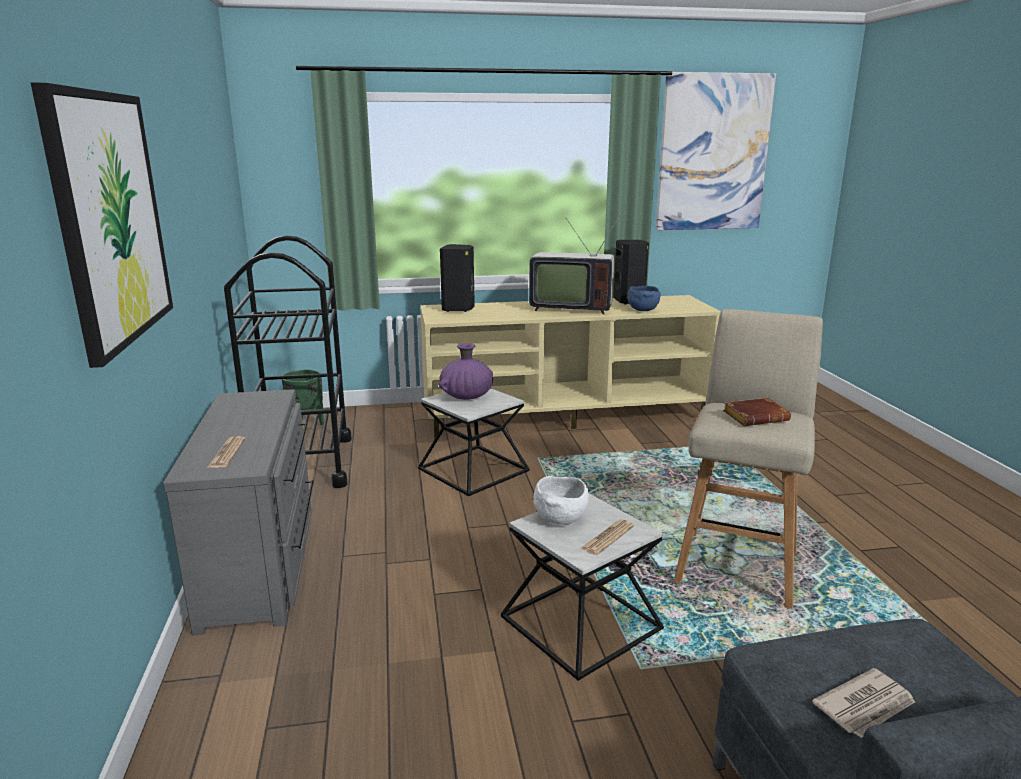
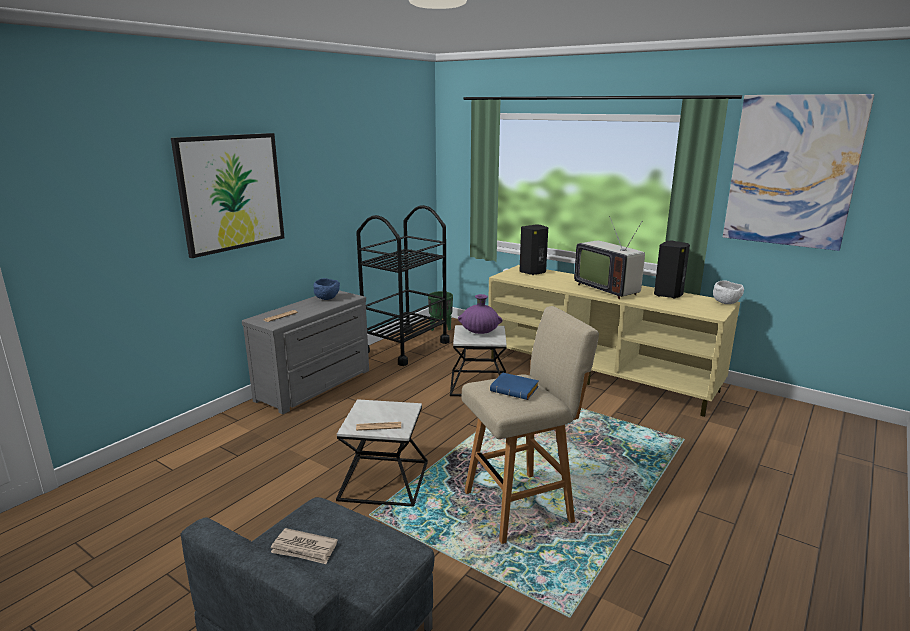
camera: 45 degrees right, 0 degrees up
white bowl [533,476,589,525] -> white bowl moved to [713,281,744,304]
blue bowl [627,286,660,311] -> blue bowl moved to [313,278,340,300]
brown book [723,398,791,426] -> blue book [490,373,539,400]

